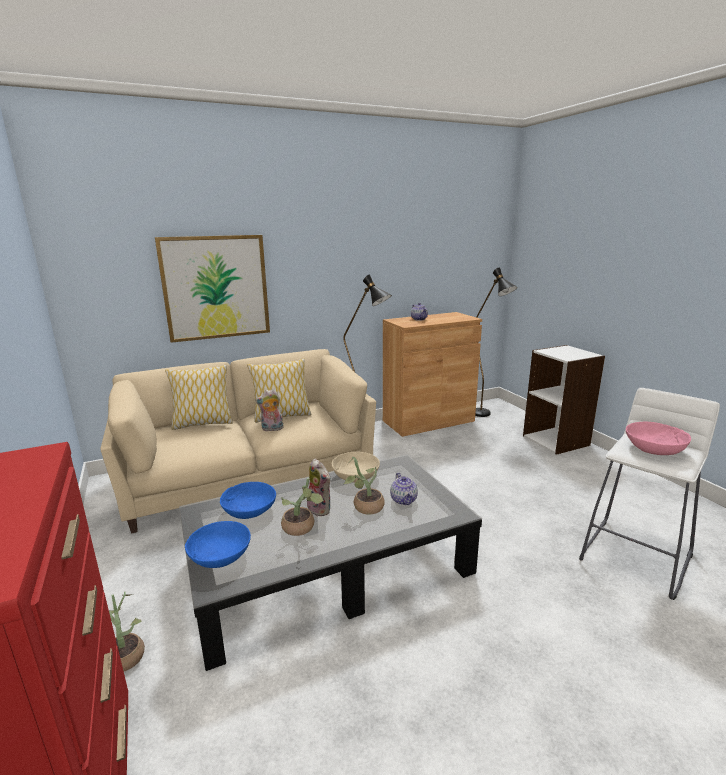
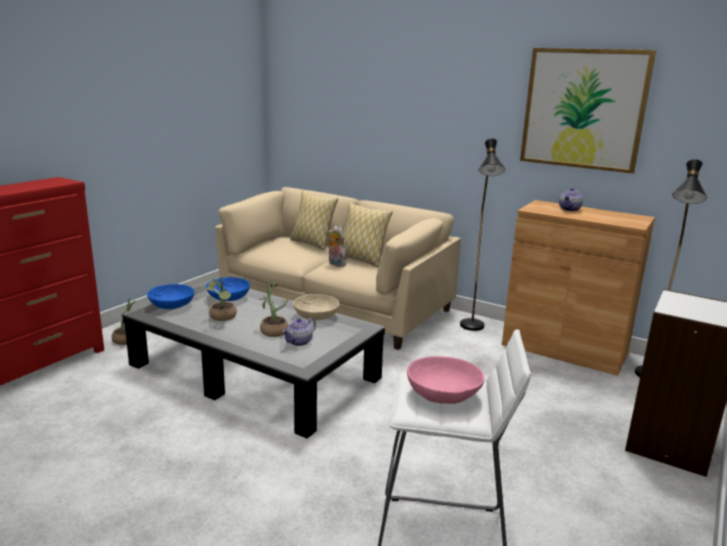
camera: 55 degrees right, 0 degrees up
picture [155,235,270,343] -> picture moved to [520,48,656,173]
plush toy [307,459,331,517] -> none

